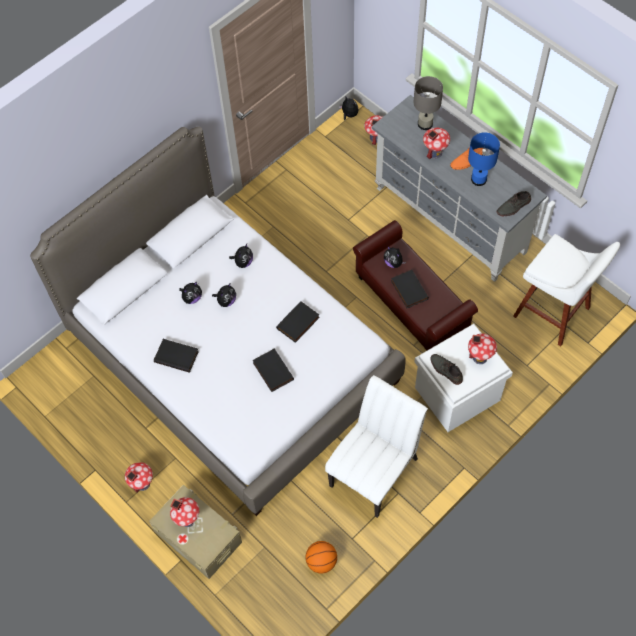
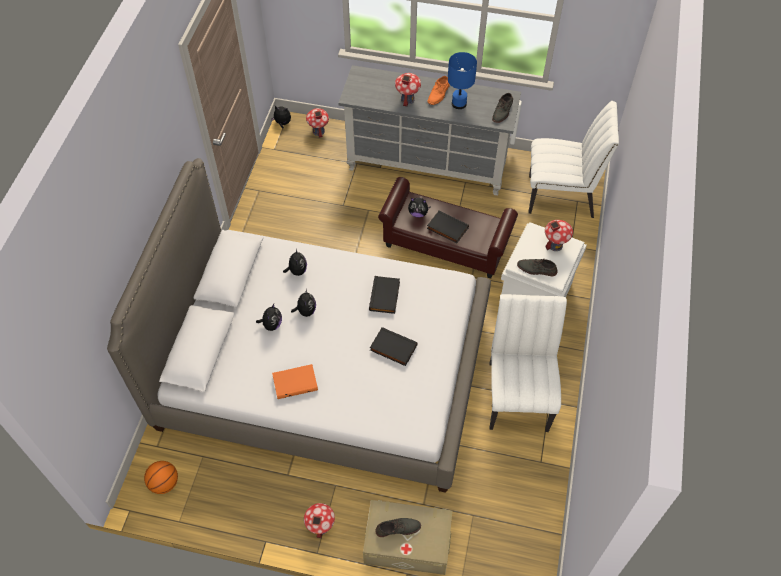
camera: 35 degrees left, 5 degrees down
black book [154,339,199,373] -> orange book [272,364,318,399]
toy house [170,497,199,527] -> grey shoe [375,518,421,537]
basketball [306,541,337,574] -> basketball moved to [144,461,178,494]
grey table lamp [414,76,443,130] -> none
white stool [513,234,620,346] -> white chair [528,101,619,218]

